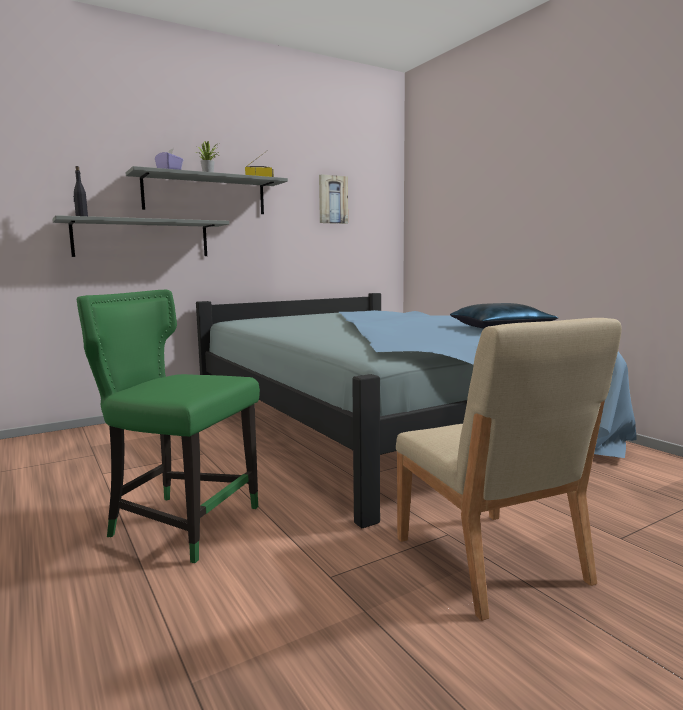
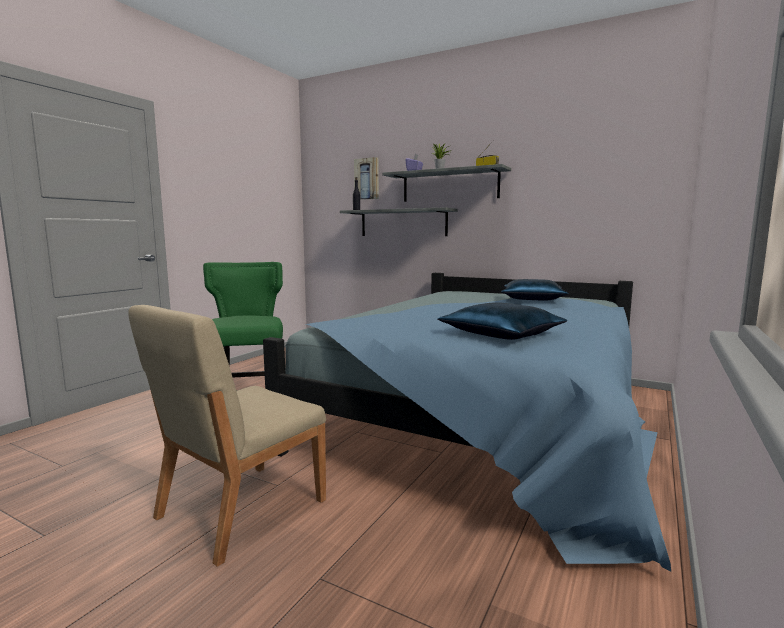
camera: 60 degrees right, 0 degrees up
picture [319,174,348,224] -> picture moved to [354,157,379,200]
none -> blue pillow [501,279,569,300]

